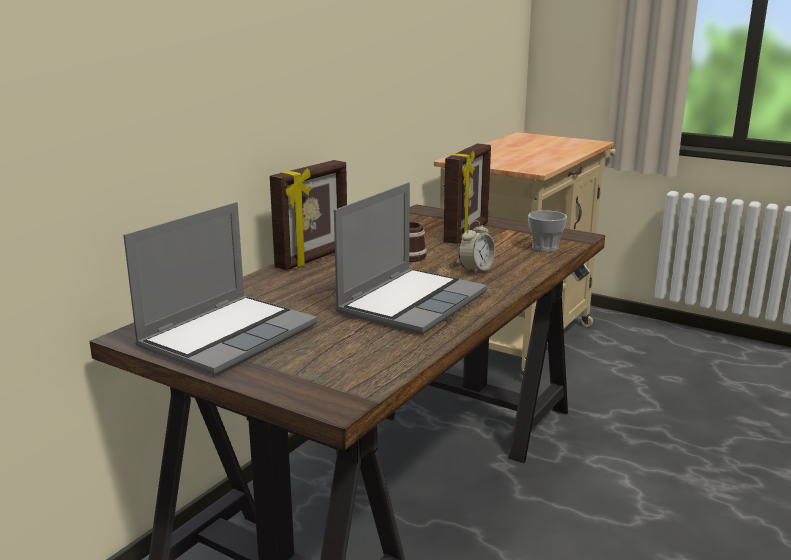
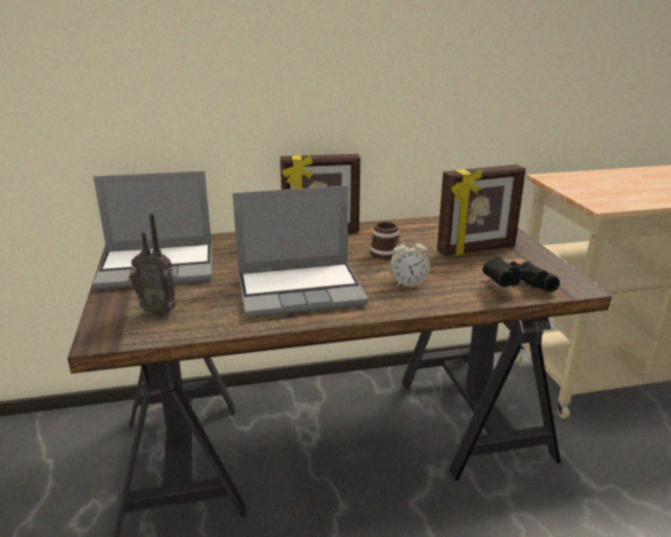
camera: 45 degrees right, 5 degrees up
cup [528,210,567,252] -> black binoculars [483,258,560,292]
none -> radio [129,213,177,317]

